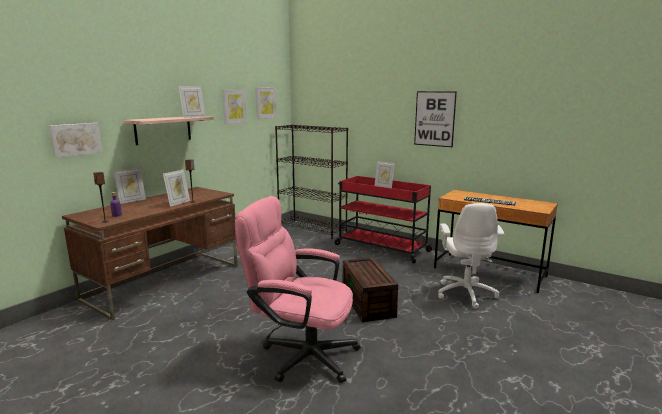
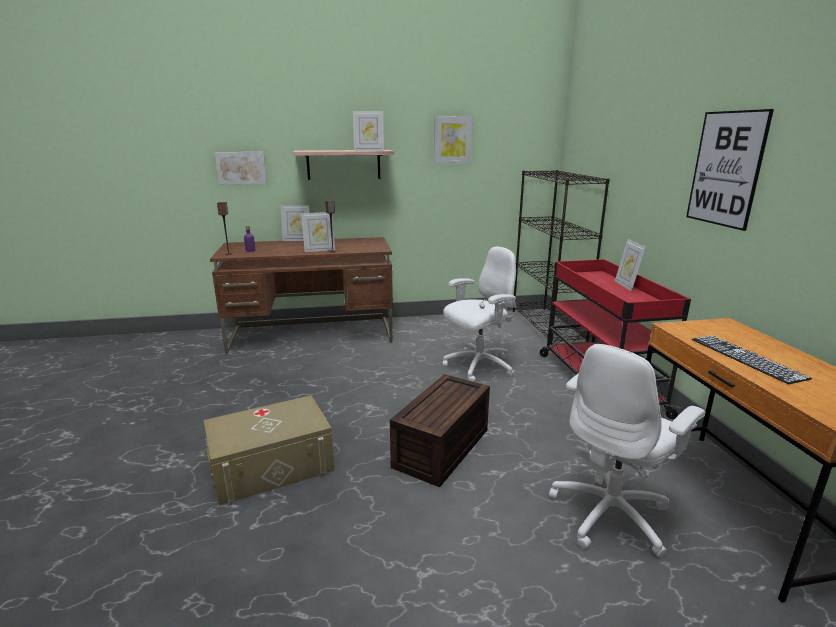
camera: 45 degrees right, 5 degrees up
pink office chair [235,196,361,383] -> beige storage box [204,395,334,506]
picture [256,87,277,119] -> none
none -> white office chair [443,247,516,382]

